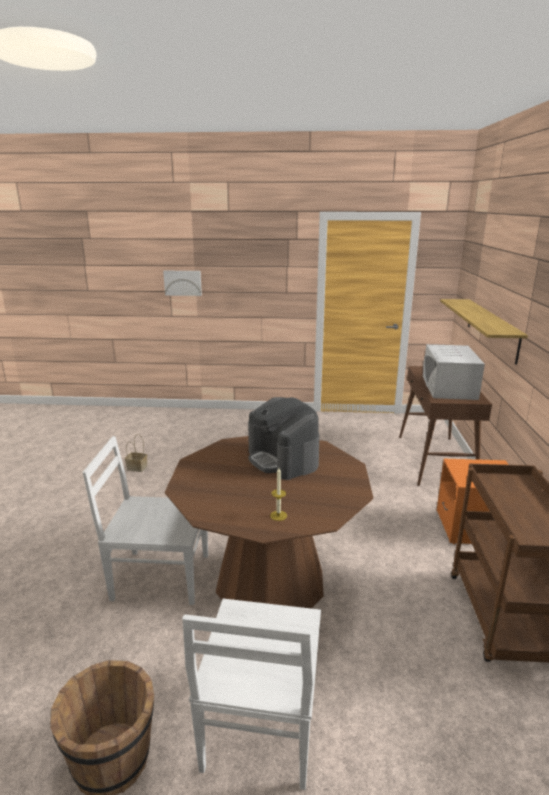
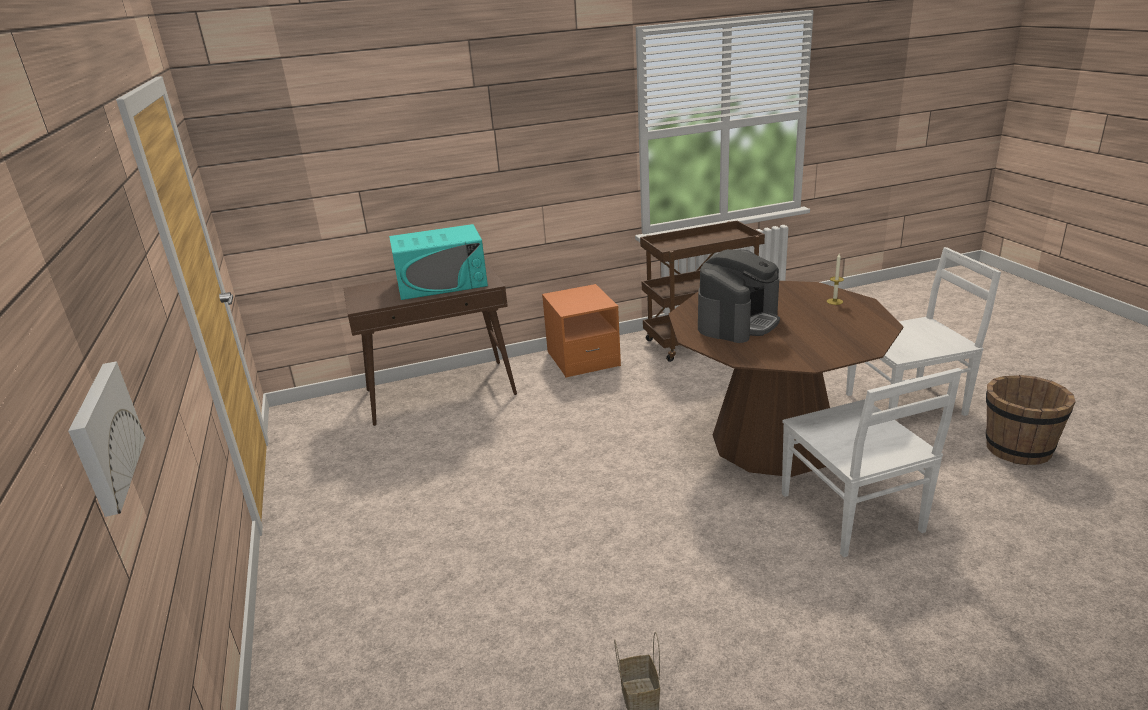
camera: 110 degrees left, 5 degrees up
white microwave [423,344,485,400] -> turquoise microwave [389,224,488,300]
shelf [440,299,528,365] -> none

